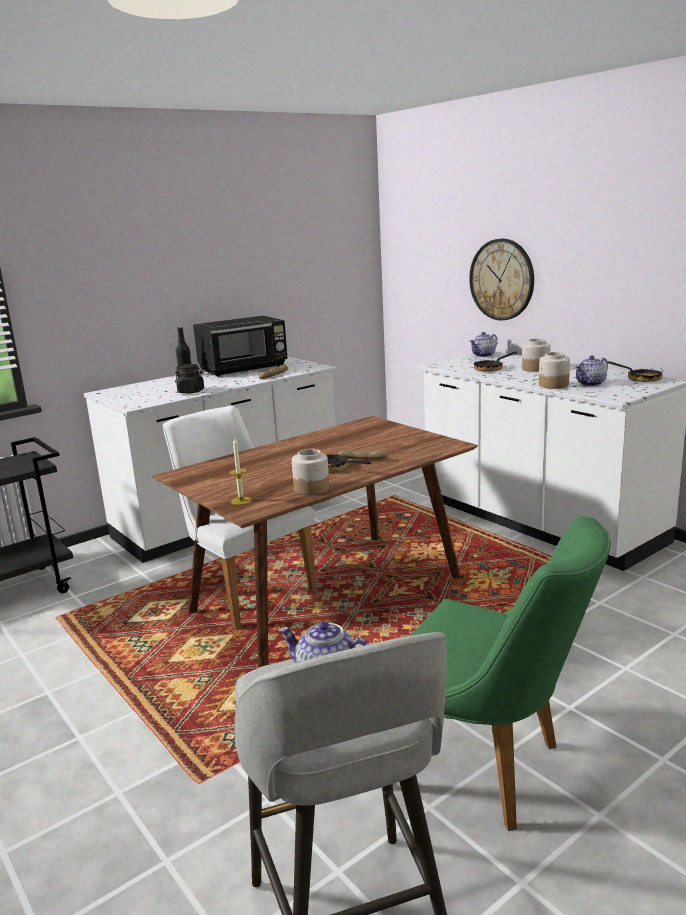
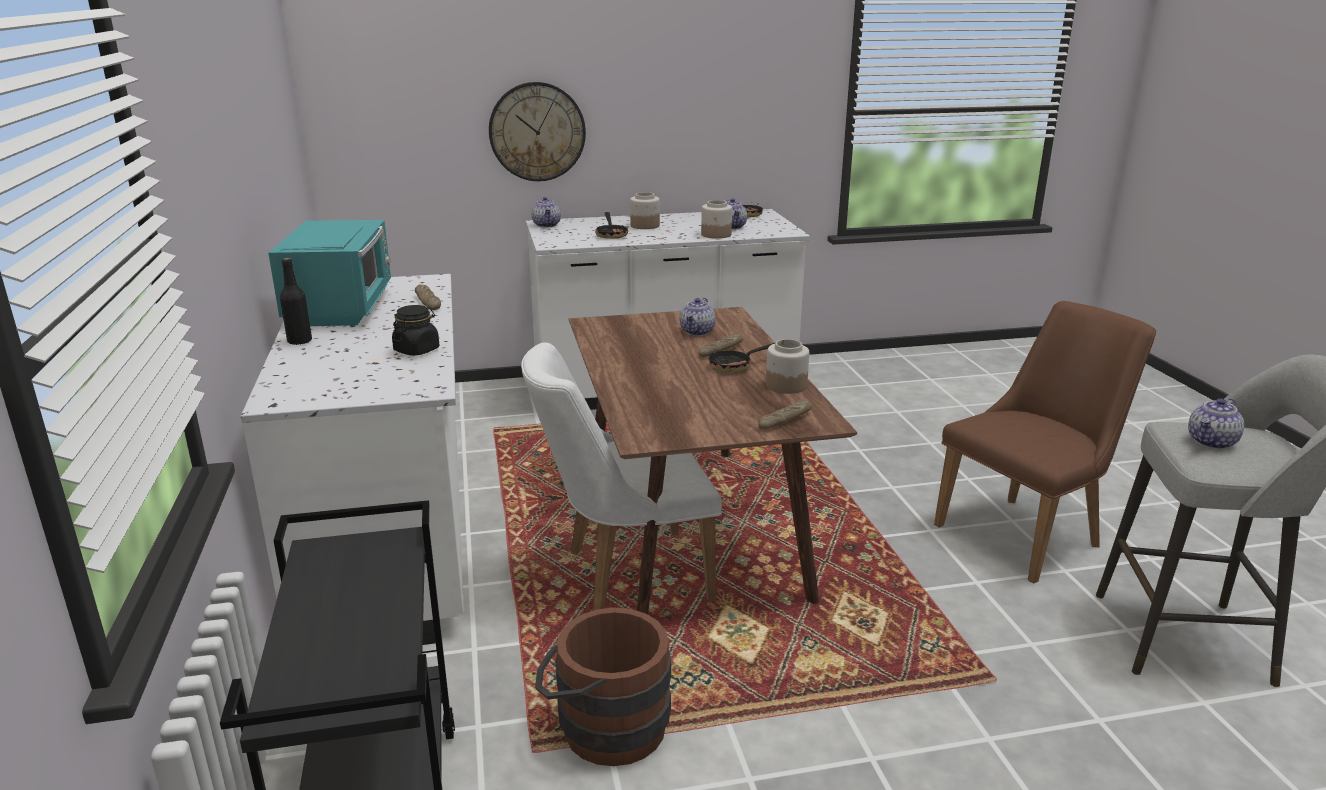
camera: 65 degrees left, 5 degrees up
black microwave [193,316,287,377] -> turquoise microwave [268,220,391,327]
candle [229,438,252,505] -> bread [758,400,812,430]
green chair [410,516,611,831] -> brown chair [934,301,1156,584]
none -> brown bucket [535,608,671,766]
none -> teapot [680,298,716,336]

